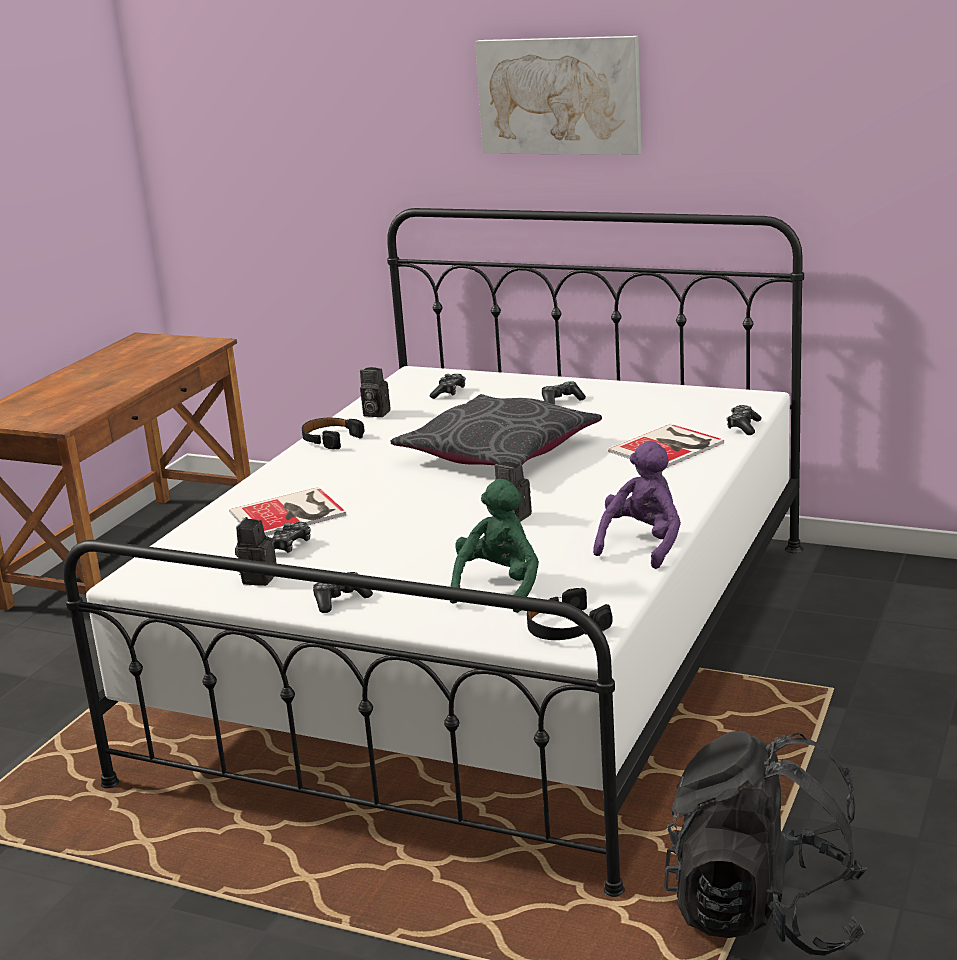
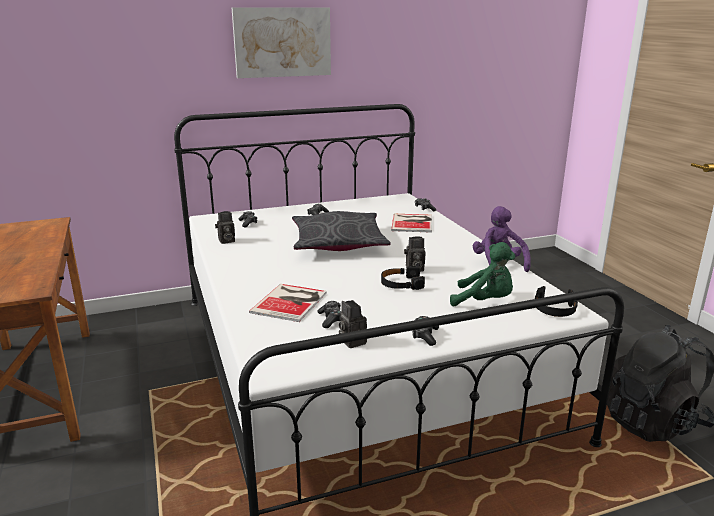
camera: 45 degrees left, 0 degrees up
black headphones [302,418,365,449] -> black headphones moved to [381,266,425,290]
green plush toy [450,479,539,613] -> green plush toy turned 135 degrees clockwise [450,242,516,306]

